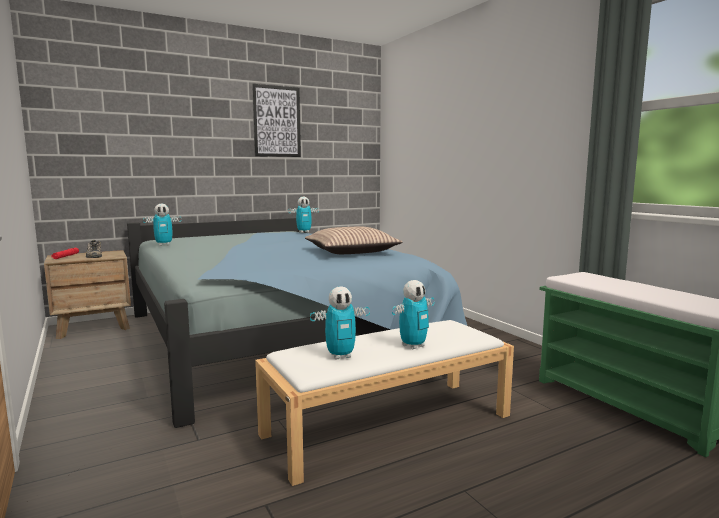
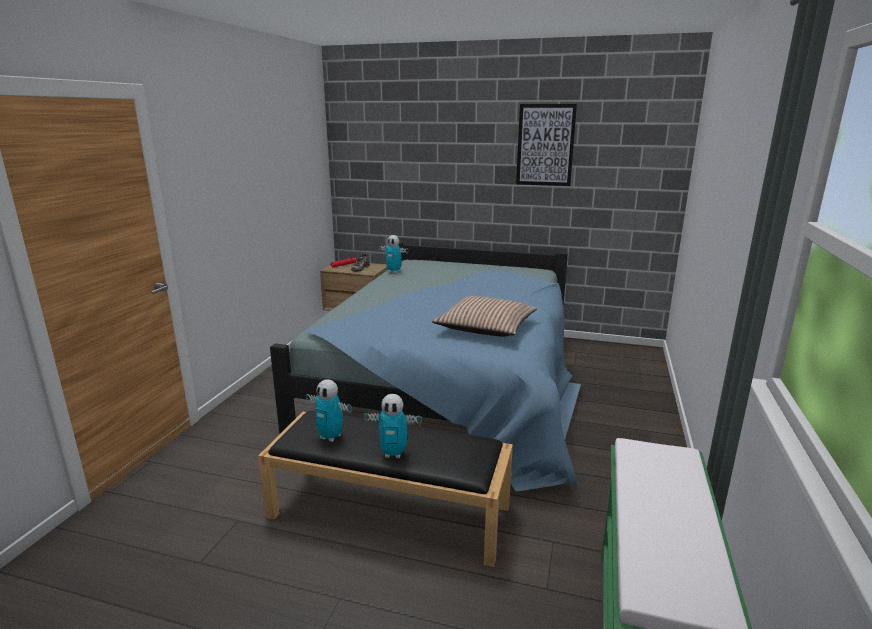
camera: 45 degrees right, 10 degrees up
white bench [255,320,514,486] -> black bench [258,411,513,567]
toy robot [288,197,319,233] -> none

